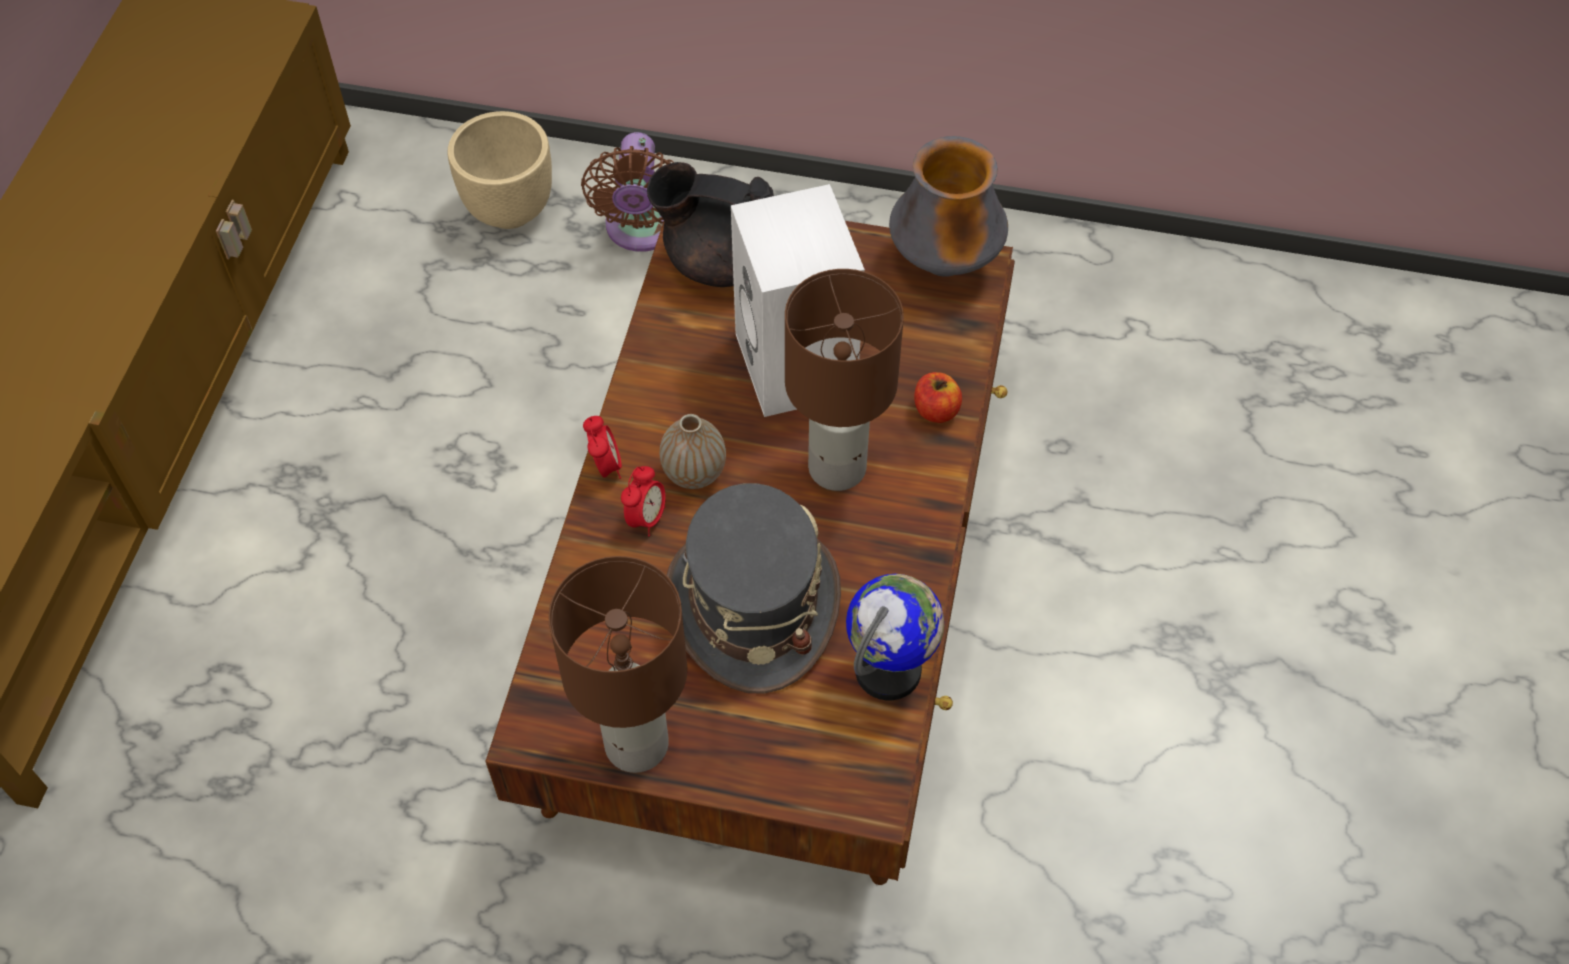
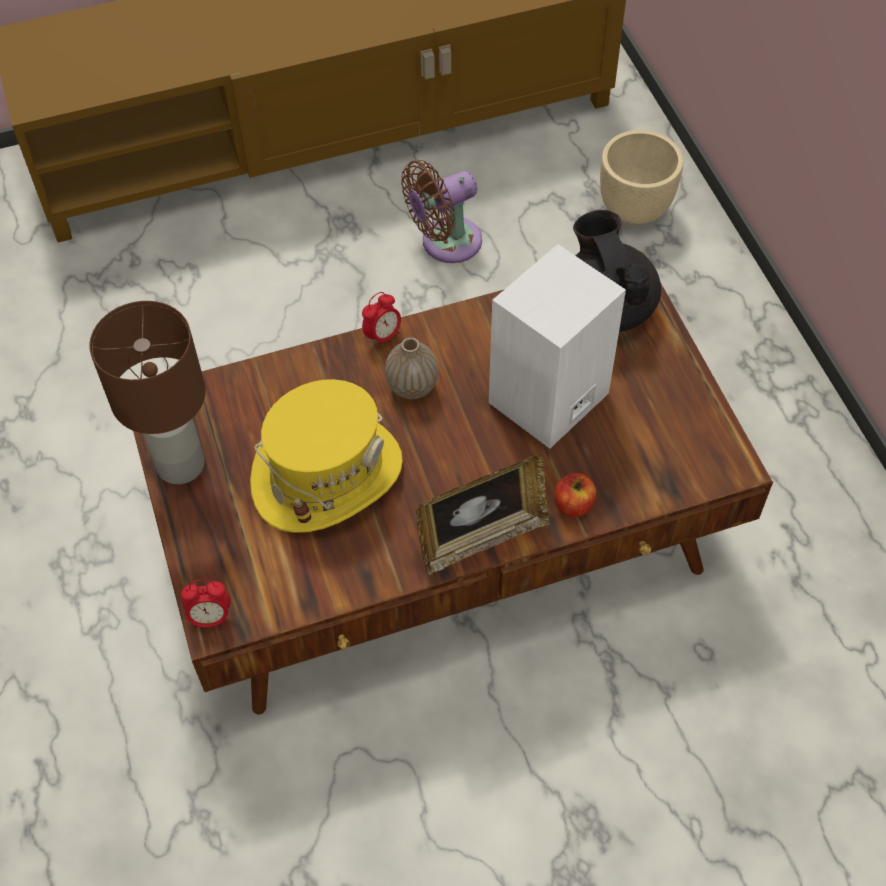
camera: 60 degrees right, 0 degrees up
brown fan [581,132,674,252] -> brown fan moved to [401,160,482,263]
alarm clock [621,466,666,536] -> alarm clock moved to [181,579,231,630]
grey hat [667,483,841,694] -> yellow hat [250,379,403,533]
brown table lamp [785,269,904,491] -> none
globe [846,574,944,700] -> none
vase [889,136,1008,277] -> none
none -> picture frame [416,455,550,575]

